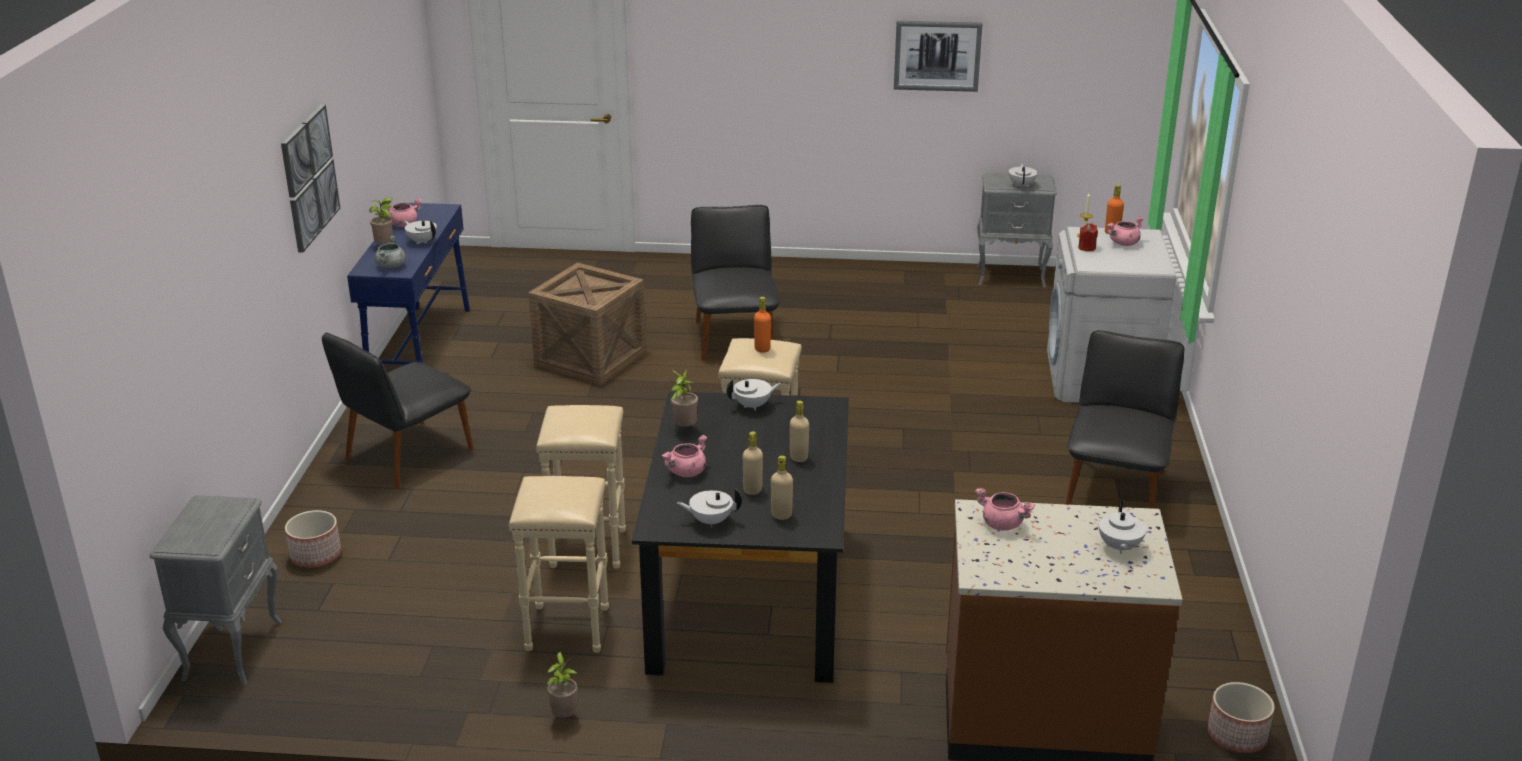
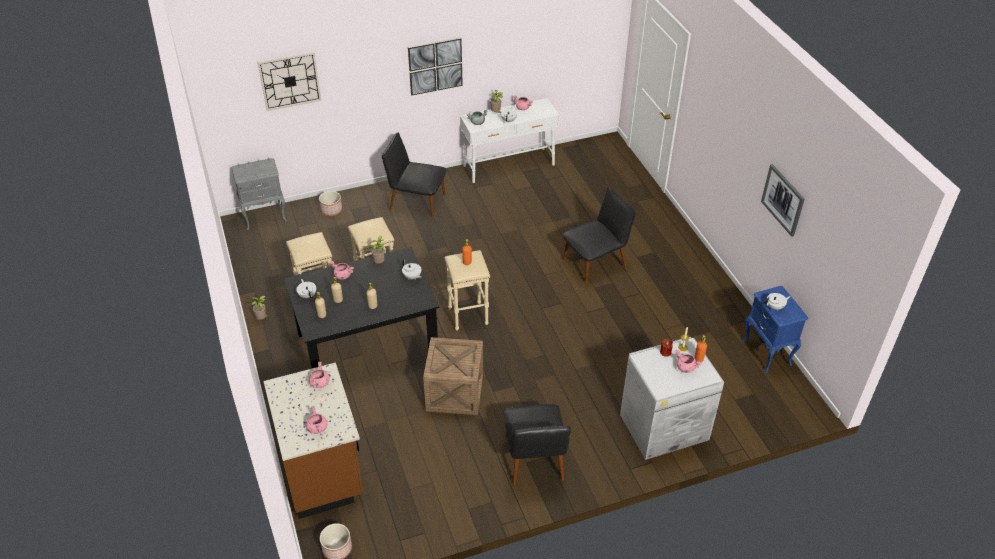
camera: 65 degrees right, 15 degrees up
blue console table [347,203,470,364] -> white console table [460,98,560,183]
crate [528,263,647,385] -> crate moved to [423,337,483,415]
grey nightstand [977,173,1057,287] -> blue nightstand [742,286,808,373]
black chair [1065,330,1184,509] -> black chair turned 90 degrees clockwise [503,404,571,485]
white teapot [1099,499,1146,554] -> pink cooking pot [306,406,327,434]
none -> wall clock [258,52,321,111]

